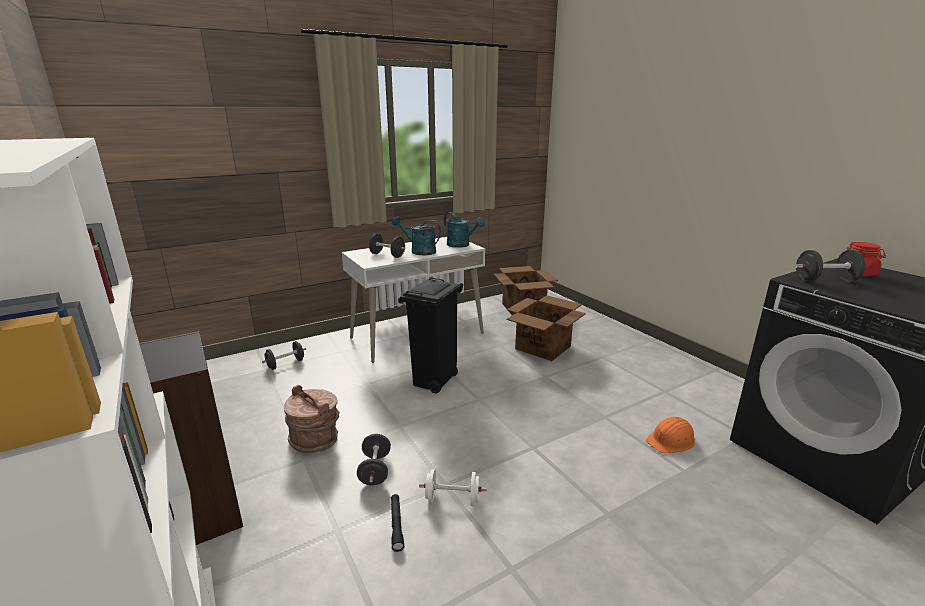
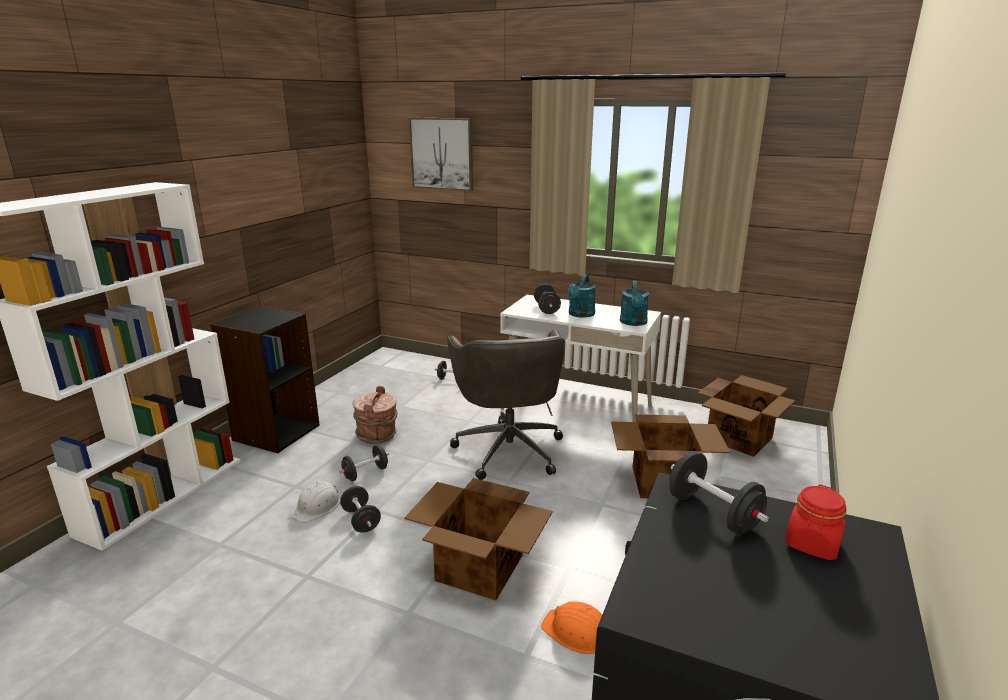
camera: 55 degrees right, 0 degrees up
black flashlight [391,494,404,552] -> white hard hat [289,481,340,523]
turquoise watering can [392,216,441,255] -> turquoise watering can turned 150 degrees counterclockwise [567,274,596,318]
black trash can [398,277,463,393] -> grey office chair [447,330,565,480]
white dumbbell [419,469,486,506] -> black dumbbell [340,486,381,533]
none -> cardboard box [404,478,553,600]
none -> picture [409,118,473,191]

